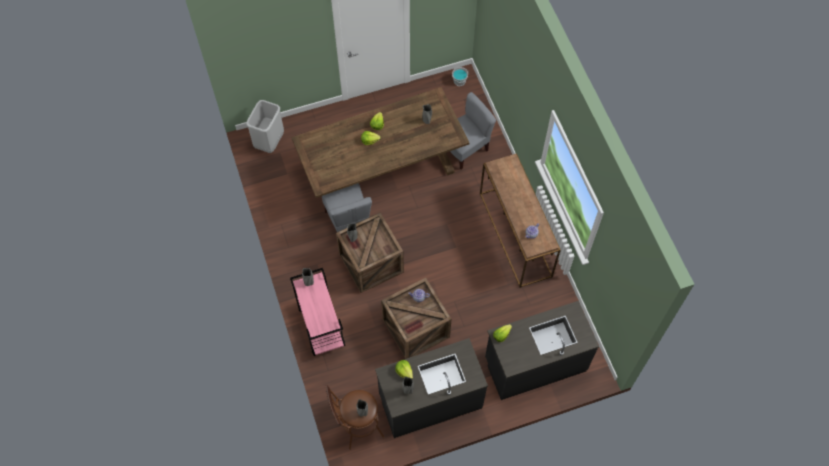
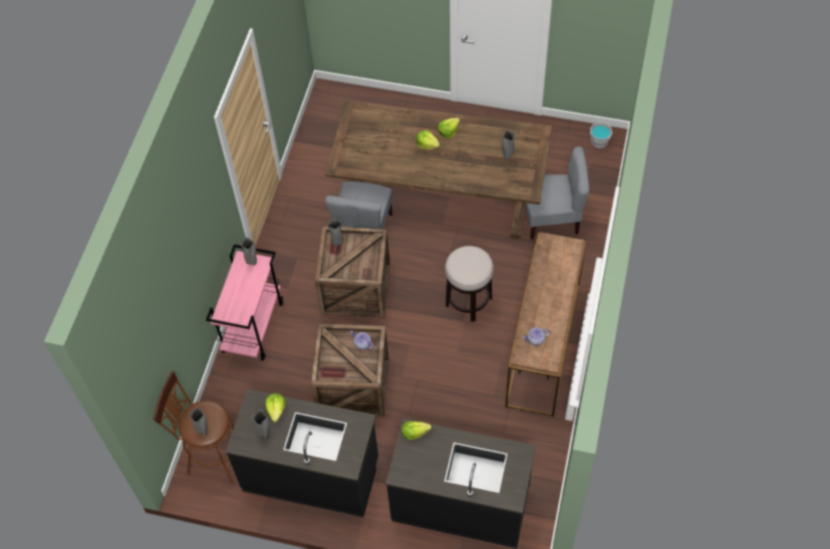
camera: 35 degrees right, 5 degrees down
grey trash can [246,100,284,153] -> none
none -> stool [445,246,494,322]

